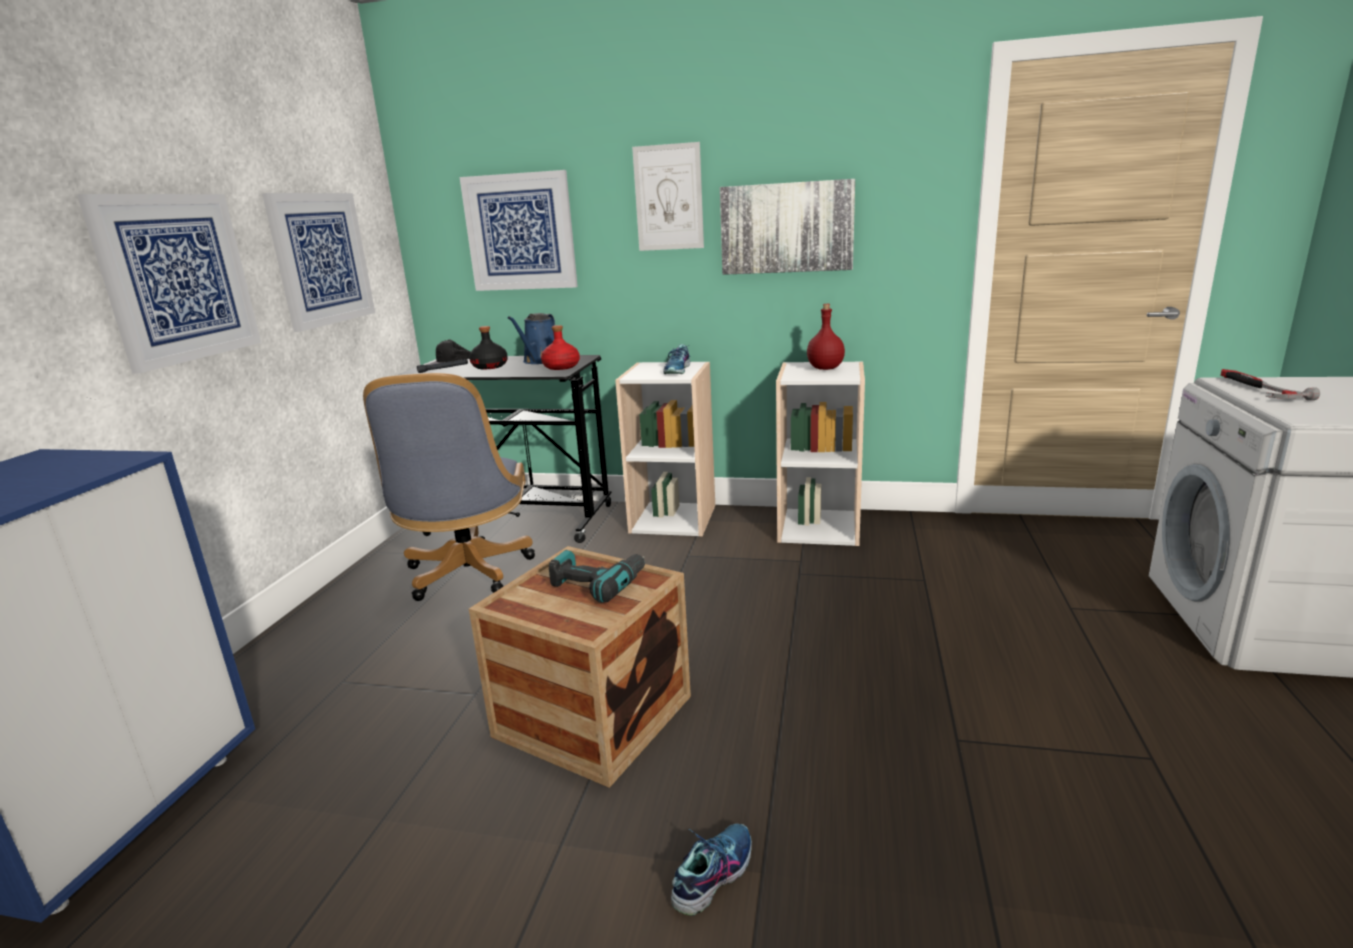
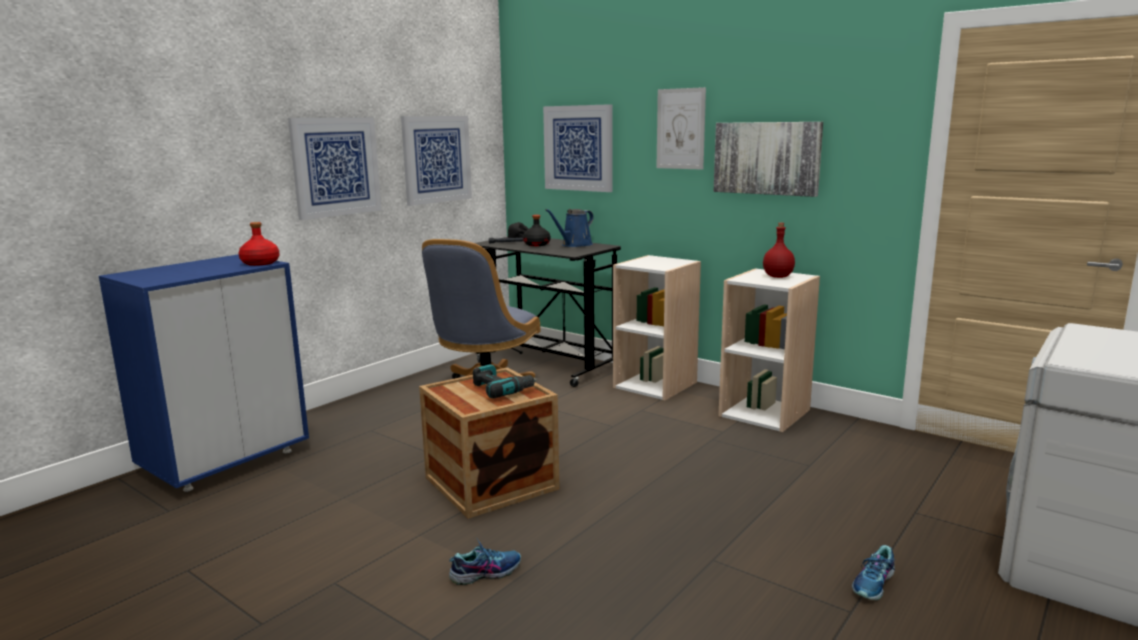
camera: 25 degrees right, 5 degrees down
red bottle [541,325,580,370] -> red bottle moved to [238,222,279,266]
shoe [663,344,690,374] -> shoe moved to [852,545,896,600]
hammer [1220,369,1320,400] -> none

